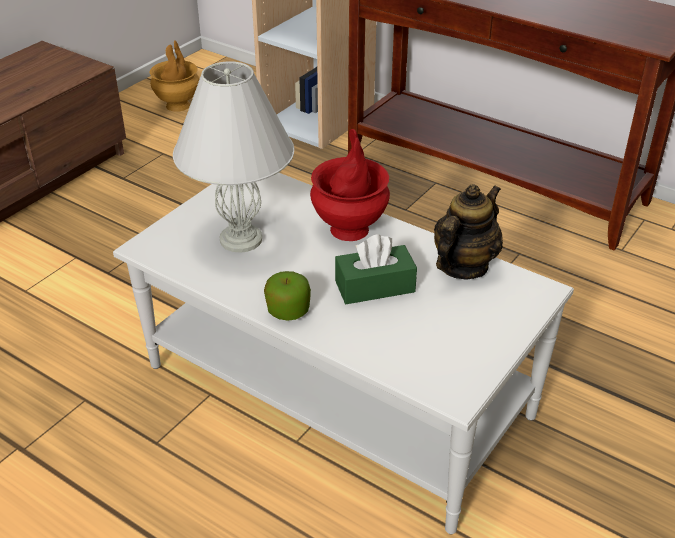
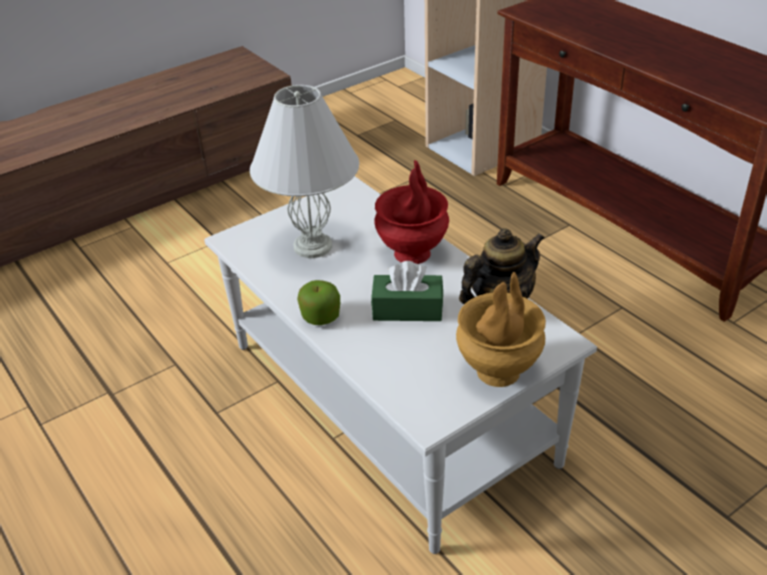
camera: 20 degrees right, 0 degrees up
brown vase [150,40,199,112] -> brown vase moved to [456,272,546,387]

